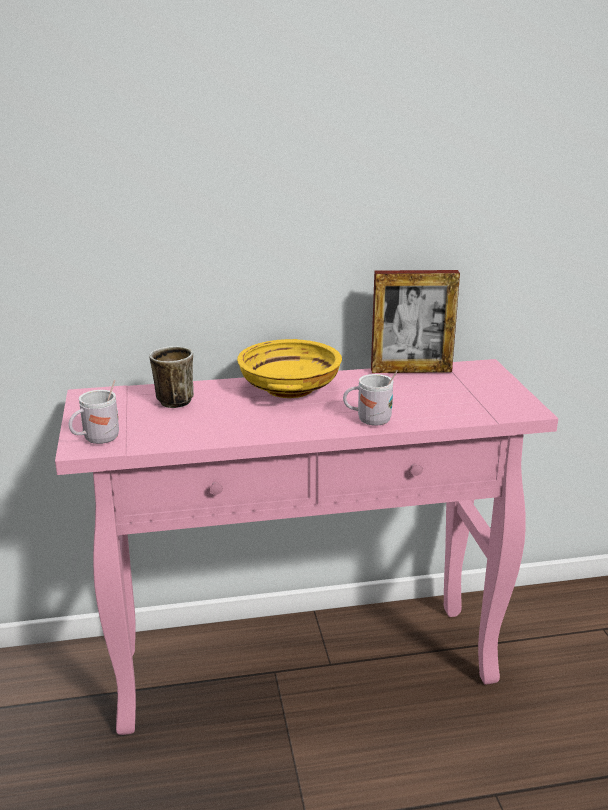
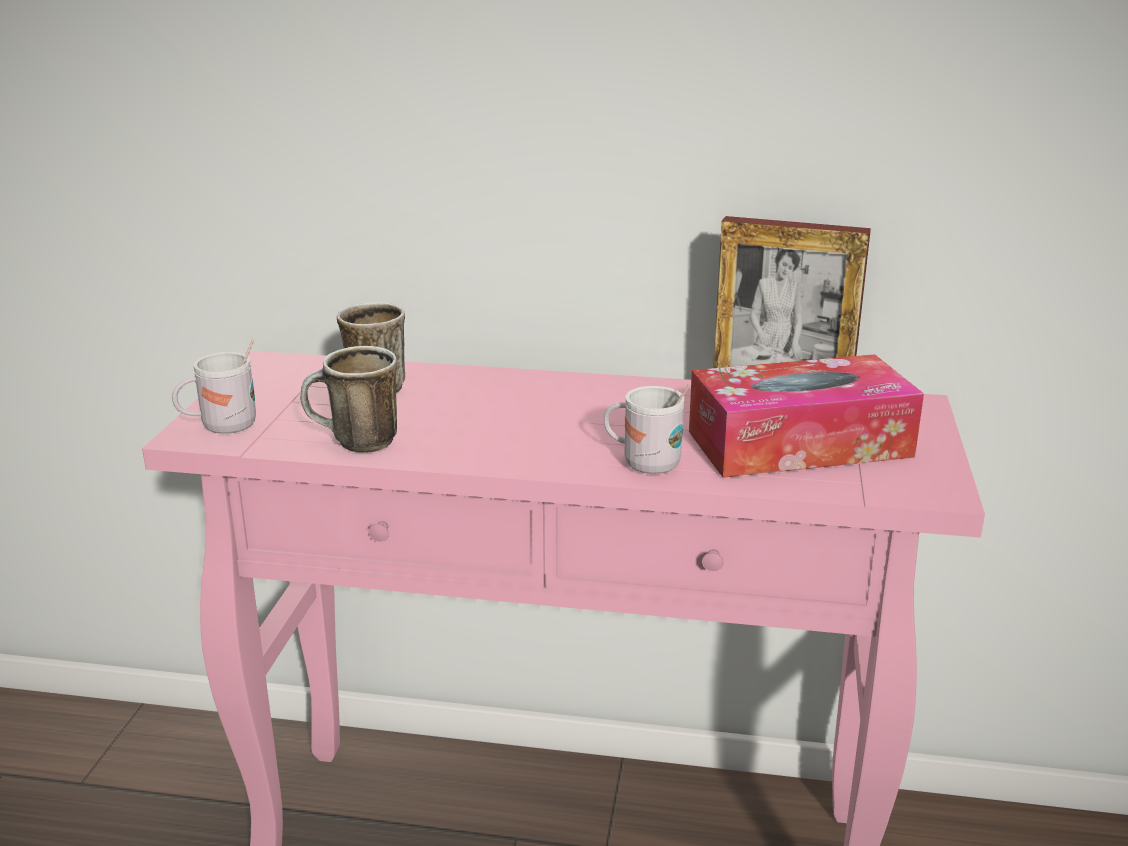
camera: 20 degrees right, 0 degrees up
yellow bowl [237,339,342,398] -> none
none -> mug [300,346,397,453]
none -> tissue box [689,354,924,478]

